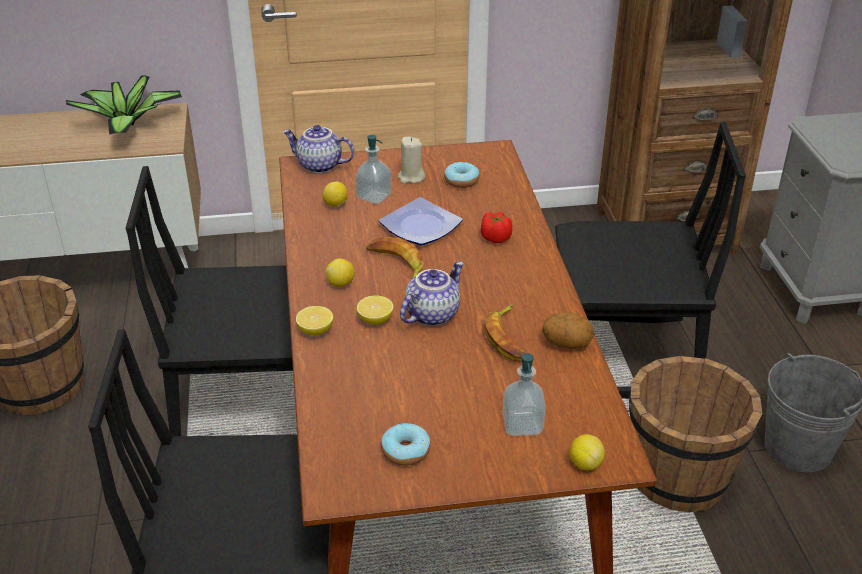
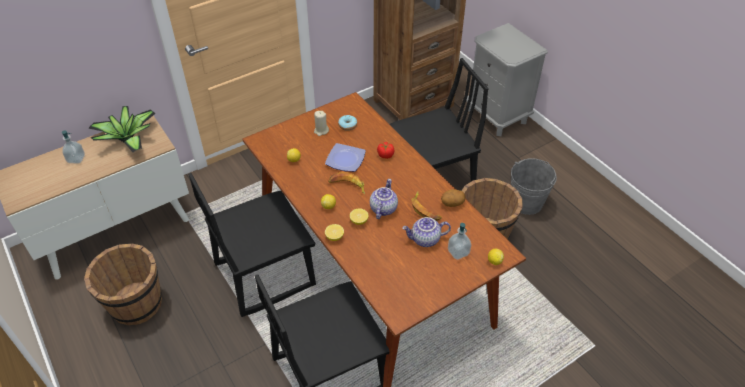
camera: 25 degrees left, 10 degrees up
teapot [282,125,354,173] -> teapot moved to [402,217,451,247]
soap dispenser [356,135,391,204] -> soap dispenser moved to [62,131,85,164]
donut [381,423,431,466] -> none

